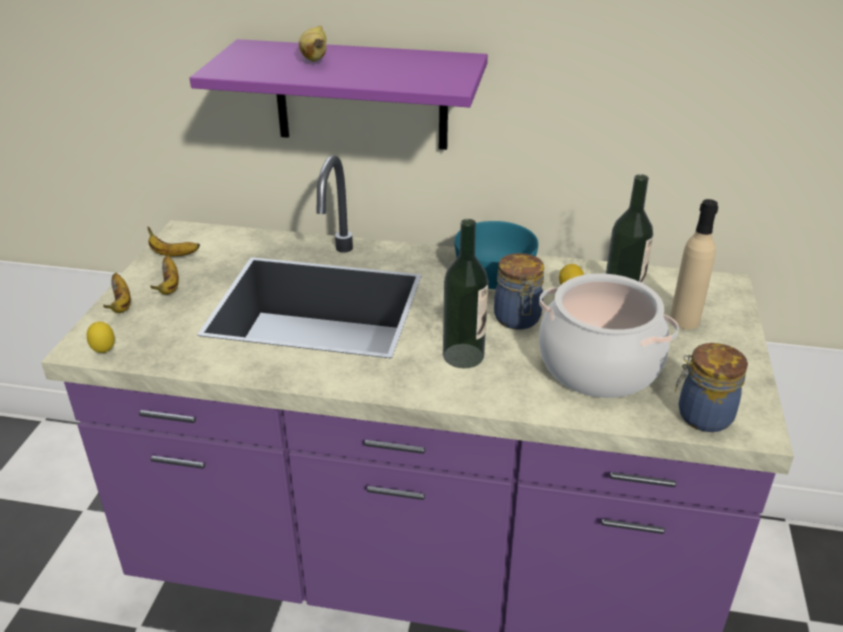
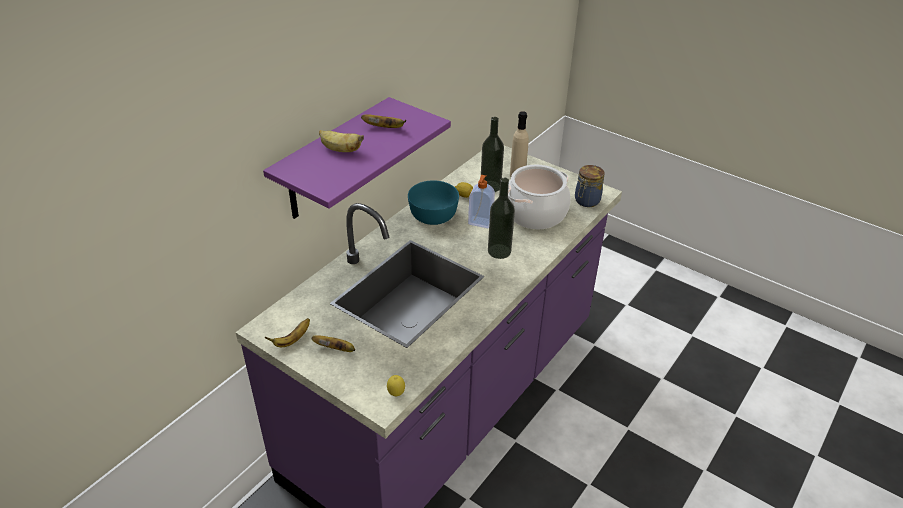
camera: 65 degrees left, 5 degrees up
banana [103,273,131,313] -> banana moved to [361,115,406,128]
jar [494,253,544,329] -> soap dispenser [468,175,495,228]

